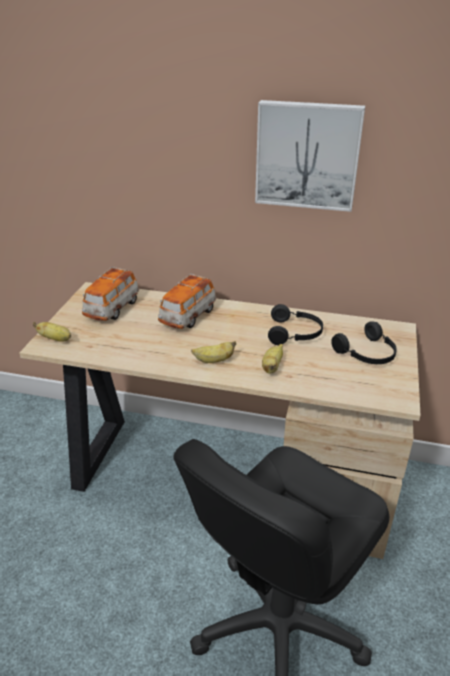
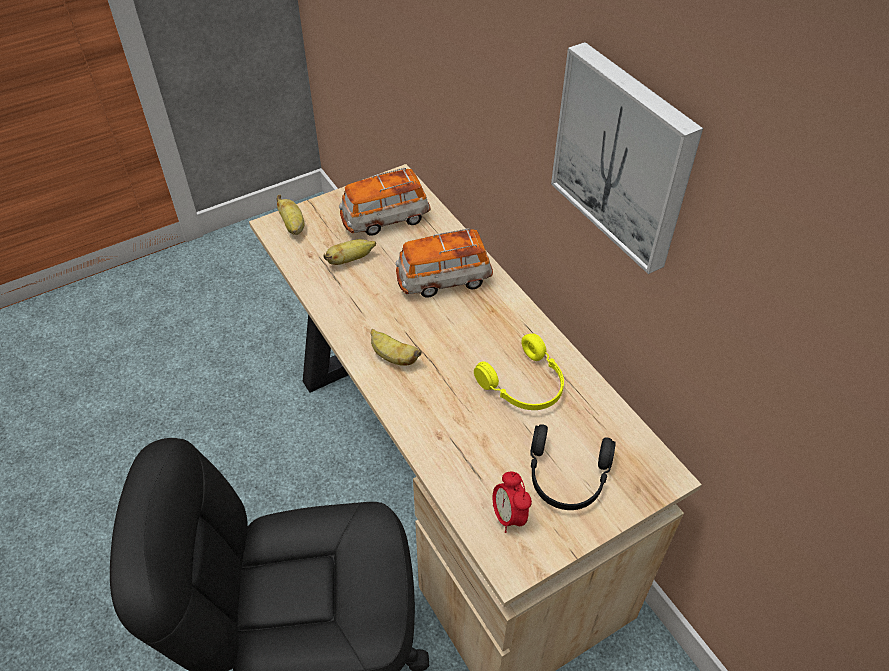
camera: 45 degrees right, 15 degrees up
banana [262,344,283,374] -> banana moved to [324,239,376,265]
black headphones [268,304,323,345] -> yellow headphones [474,333,564,410]
none -> alarm clock [493,472,532,533]

